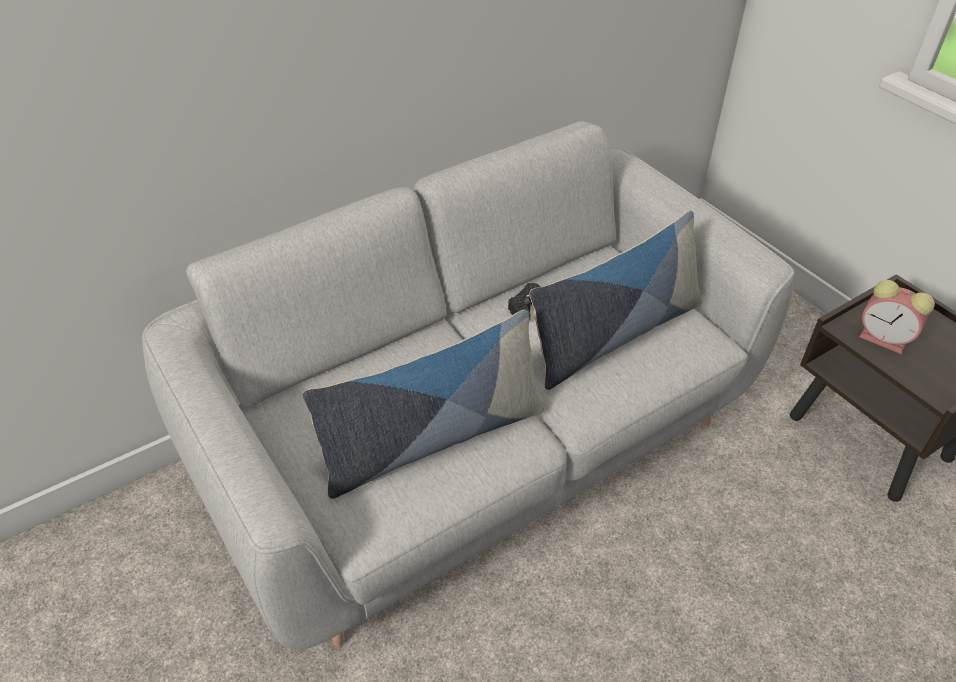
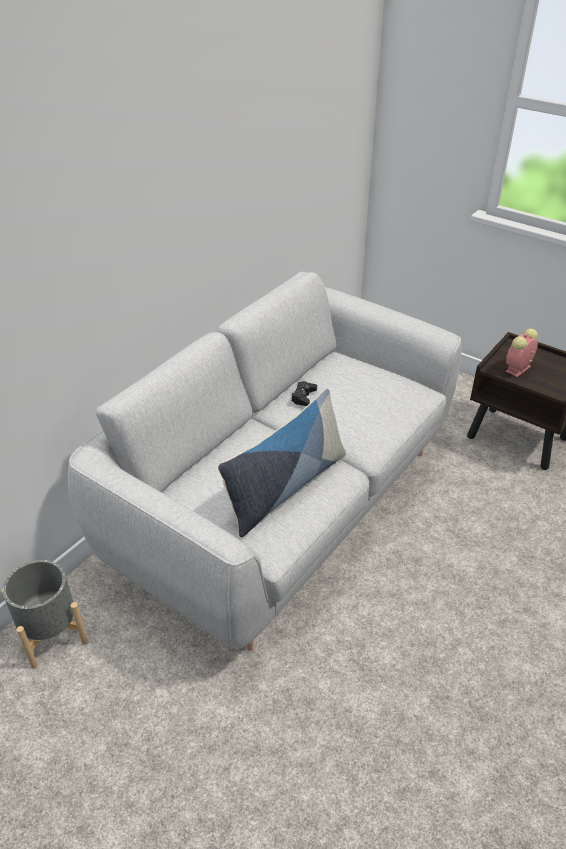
camera: 20 degrees left, 5 degrees down
pillow [530,211,702,390] -> none
alarm clock [859,280,935,354] -> alarm clock turned 120 degrees clockwise [505,329,538,377]
none -> grey planter [2,560,88,669]

